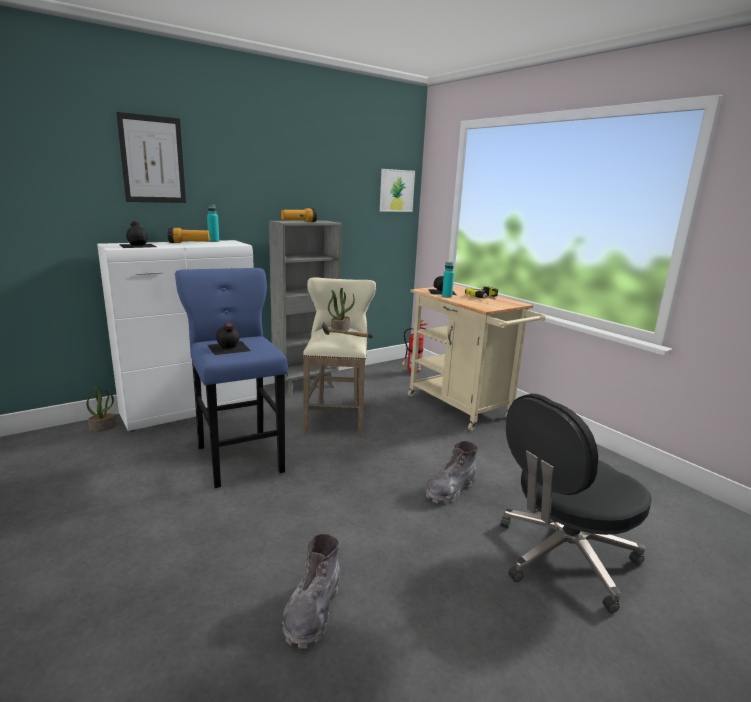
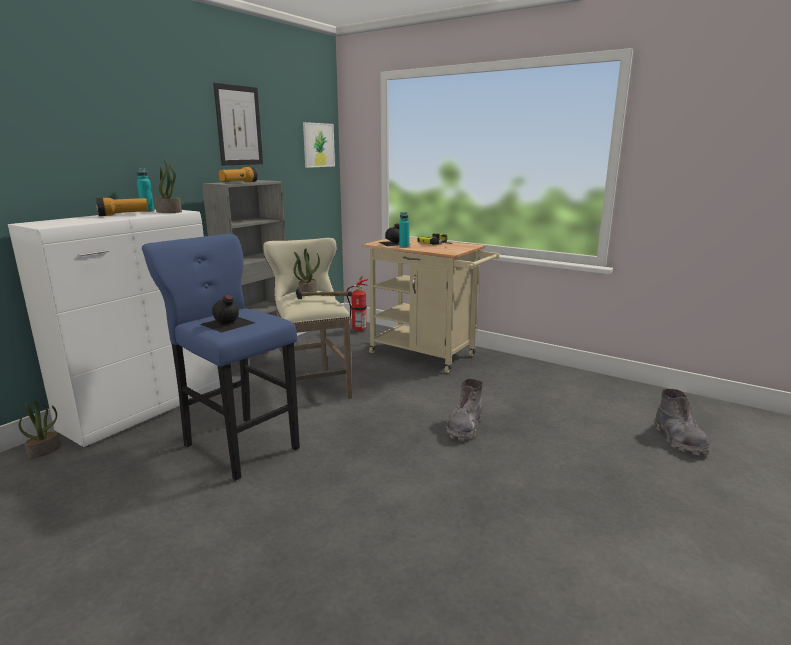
camera: 20 degrees left, 0 degrees up
picture [116,112,186,203] -> picture moved to [213,83,263,165]
black bottle [119,221,156,248] -> none
grey boot [282,534,340,649] -> grey boot moved to [654,388,710,455]
black office chair [500,394,652,613] -> none
none -> potted plant [155,160,182,213]

